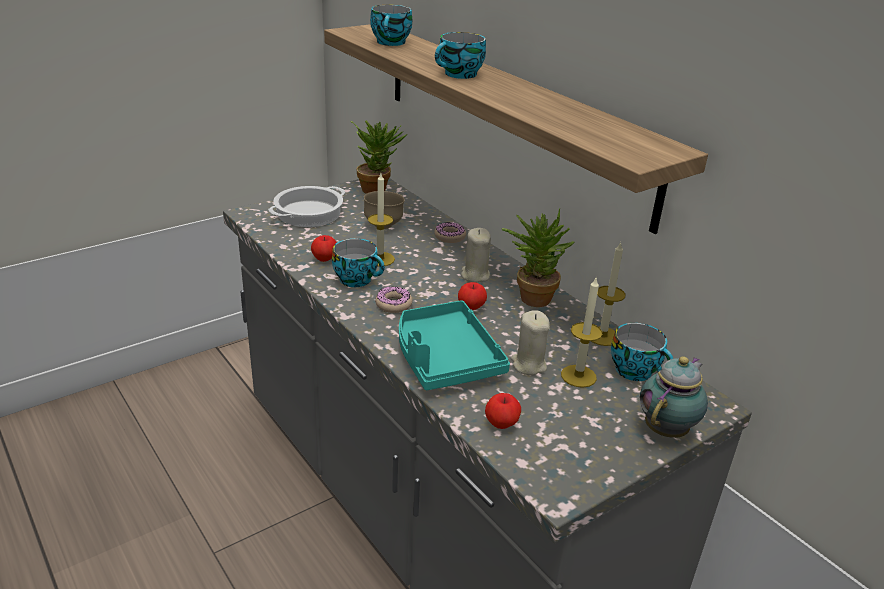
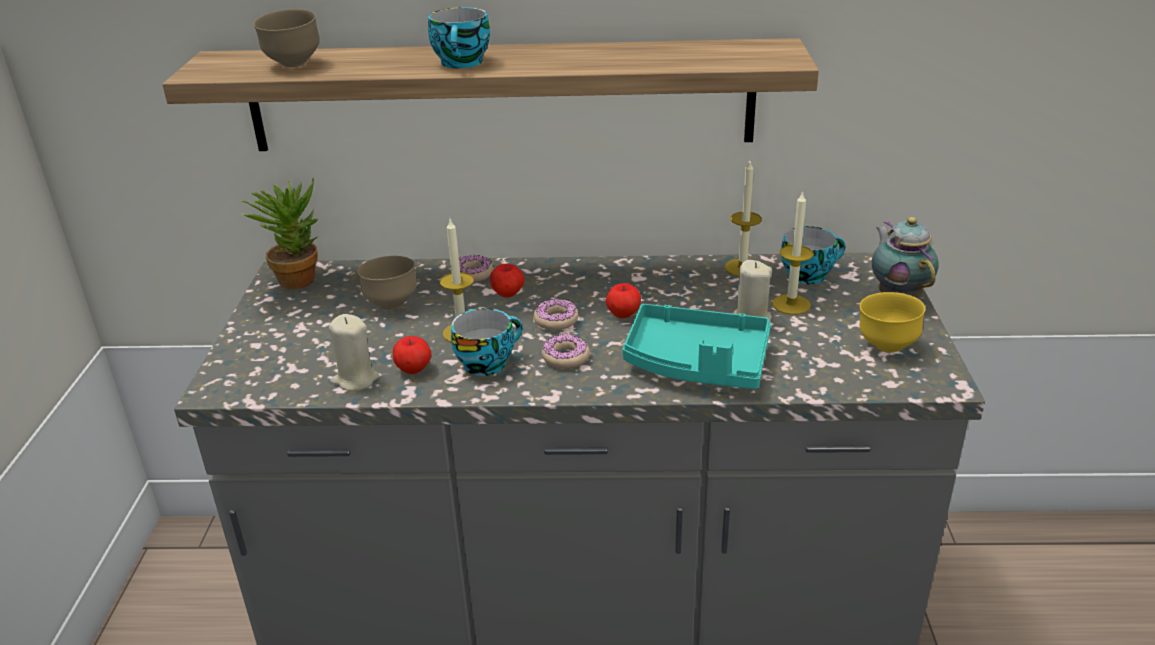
camera: 50 degrees left, 0 degrees up
cooking pot [268,186,345,227] -> none
cup [370,5,412,46] -> brown bowl [253,9,320,67]
beige candle [461,228,491,283] -> beige candle moved to [329,314,379,391]
apple [485,393,521,429] -> apple moved to [490,264,525,298]
potted plant [502,208,574,307] -> none
none -> donut [533,299,578,330]
none -> yellow bowl [859,292,925,352]

